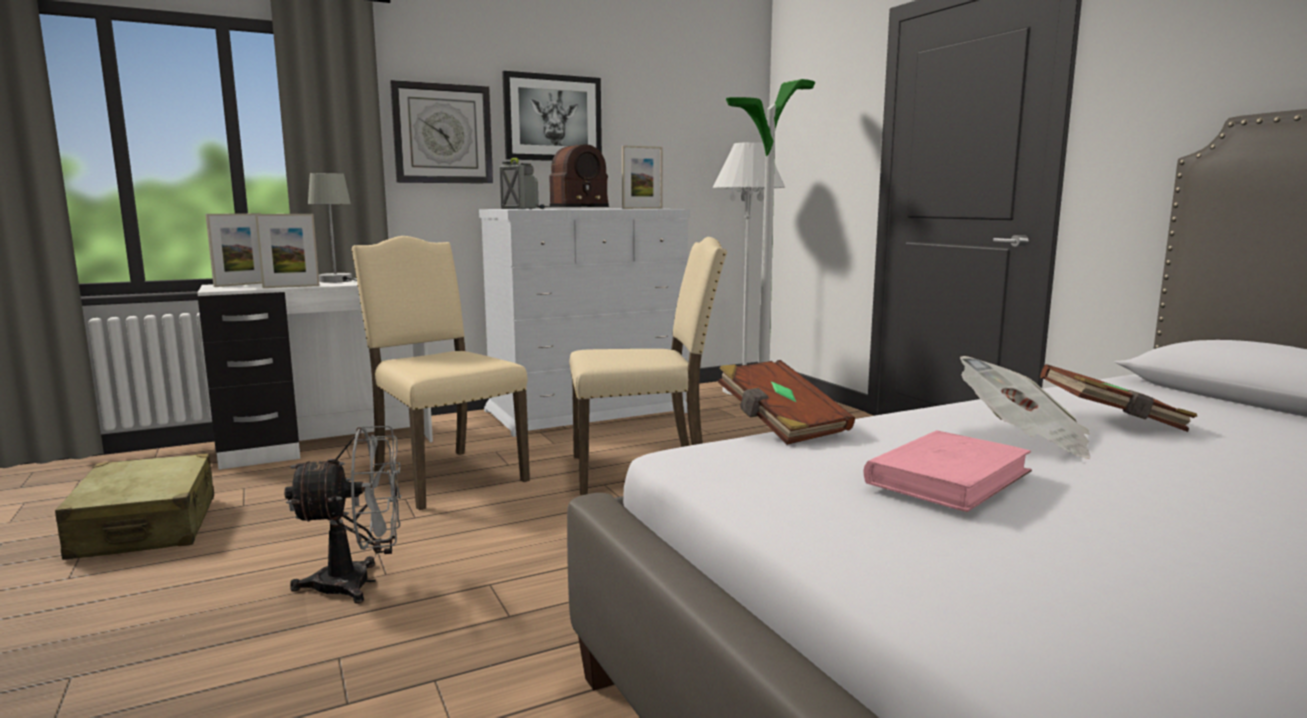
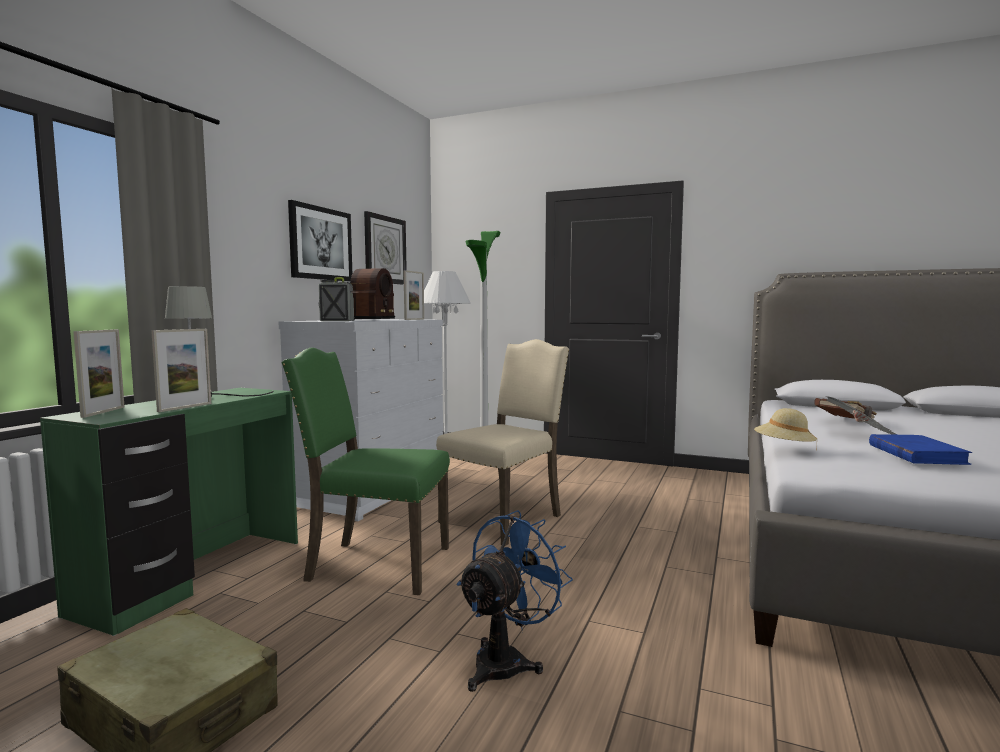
camera: 40 degrees left, 5 degrees down
white desk [197,278,433,470] -> green desk [40,388,298,636]
grey fan [284,426,402,604] -> blue fan [457,510,573,692]
beige chair [352,236,530,510] -> green chair [281,348,450,595]
wall clock [390,80,493,184] -> wall clock moved to [364,211,407,285]
brown book [718,360,855,445] -> beige hat [754,408,817,442]
pink book [863,430,1032,512] -> blue book [869,434,972,465]

